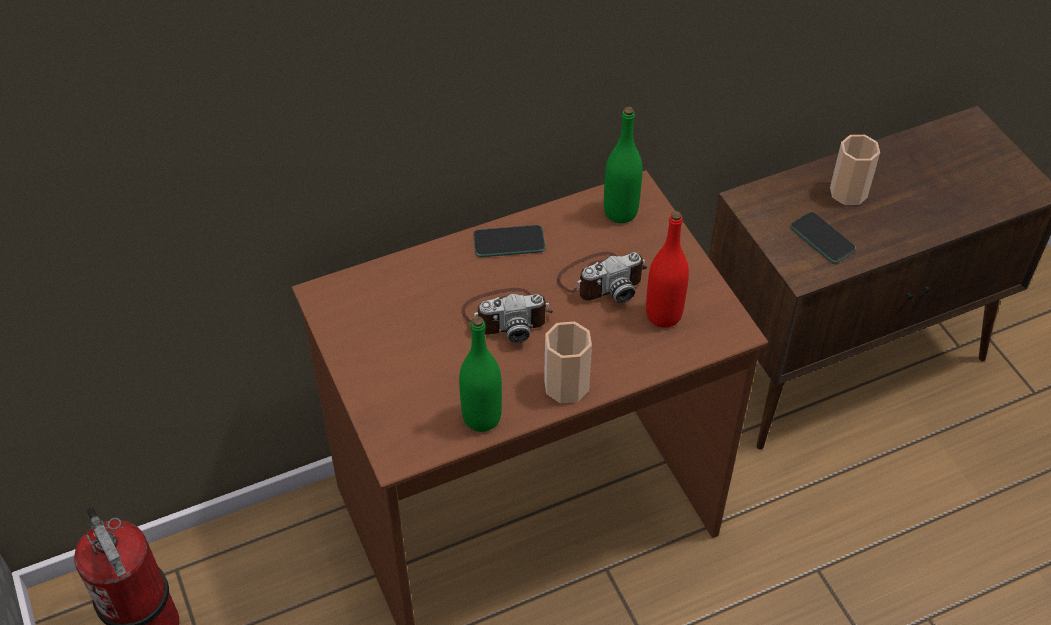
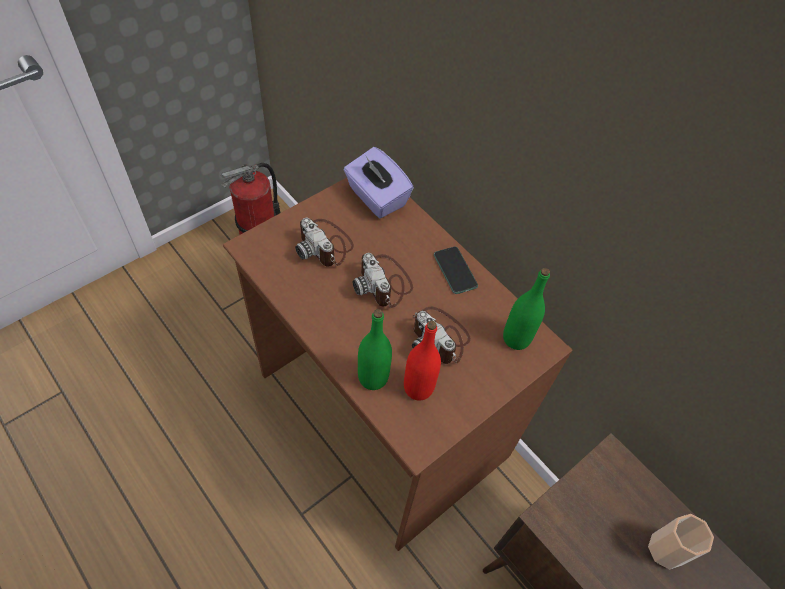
camera: 70 degrees right, 5 degrees up
green bottle [459,316,502,432] -> green bottle moved to [358,309,392,390]
cup [544,322,592,403] -> none
phone [790,212,856,263] -> none
none -> camera [295,217,354,266]
none -> purple tissue box [344,147,414,219]

